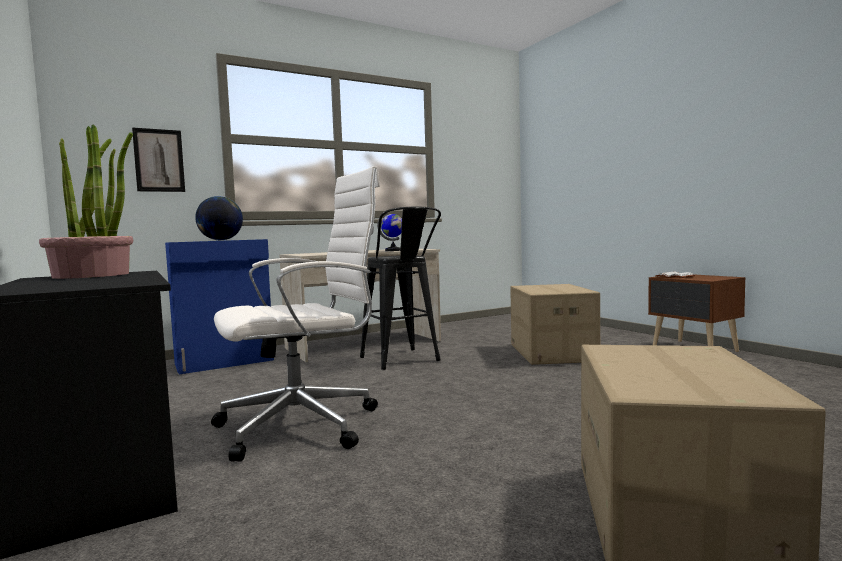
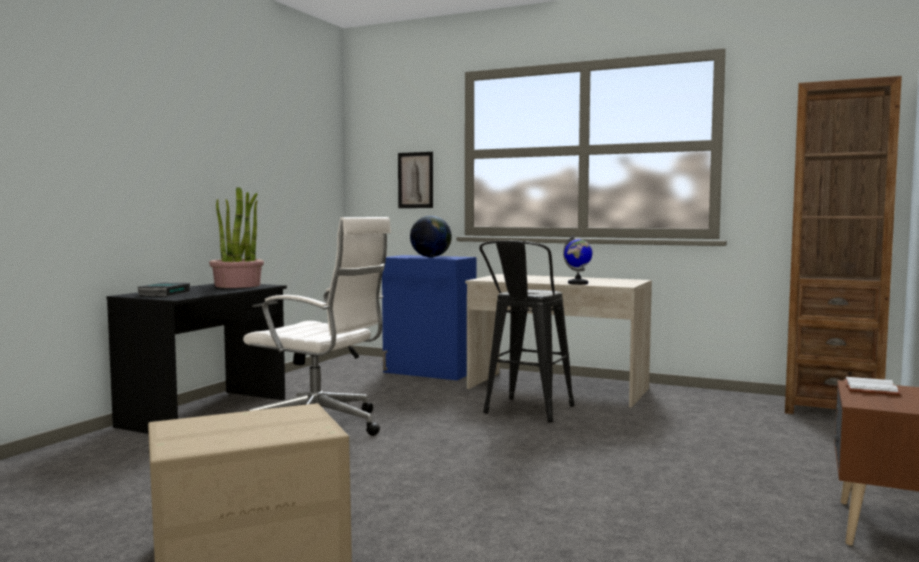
camera: 55 degrees right, 0 degrees up
cardboard box [510,284,600,365] -> none
none -> book [137,283,190,297]
none -> brown bookcase [785,76,902,414]

